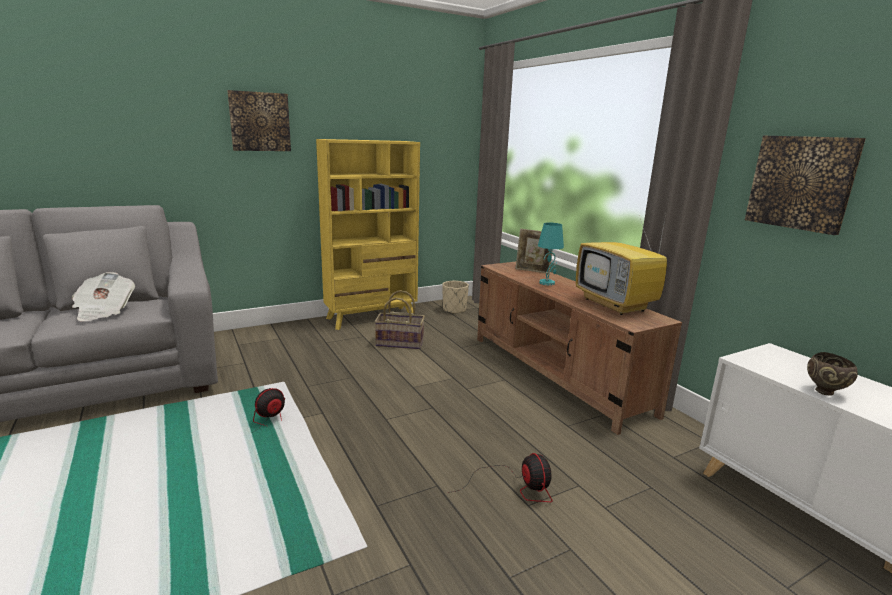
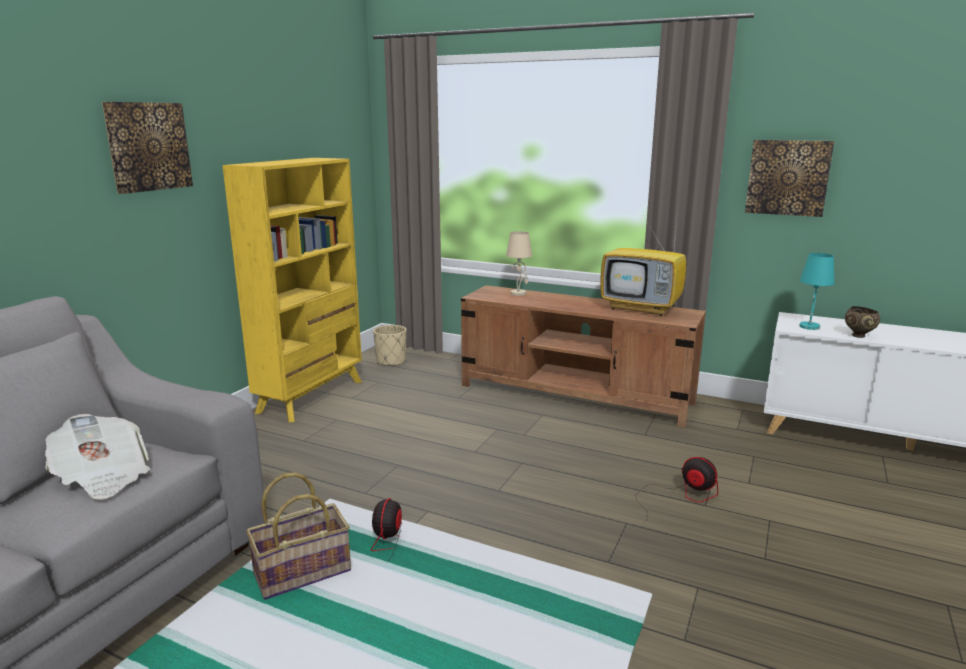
camera: 35 degrees left, 0 degrees up
basket [375,290,425,349] -> basket moved to [246,472,351,600]
picture frame [515,229,553,274] -> beige table lamp [506,231,532,296]
turquoise table lamp [538,223,564,286] -> turquoise table lamp moved to [799,253,835,330]

